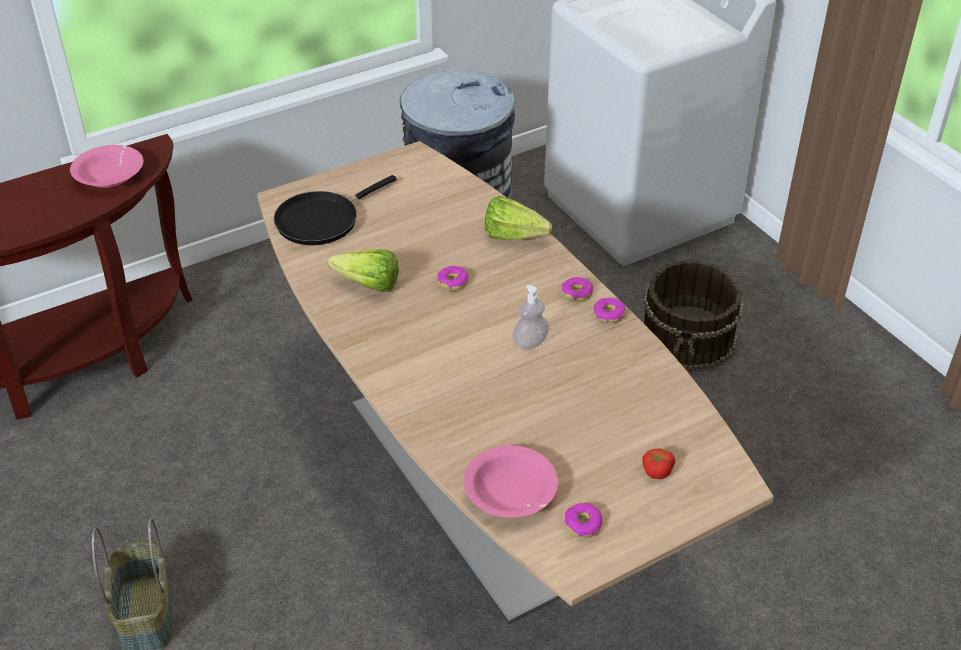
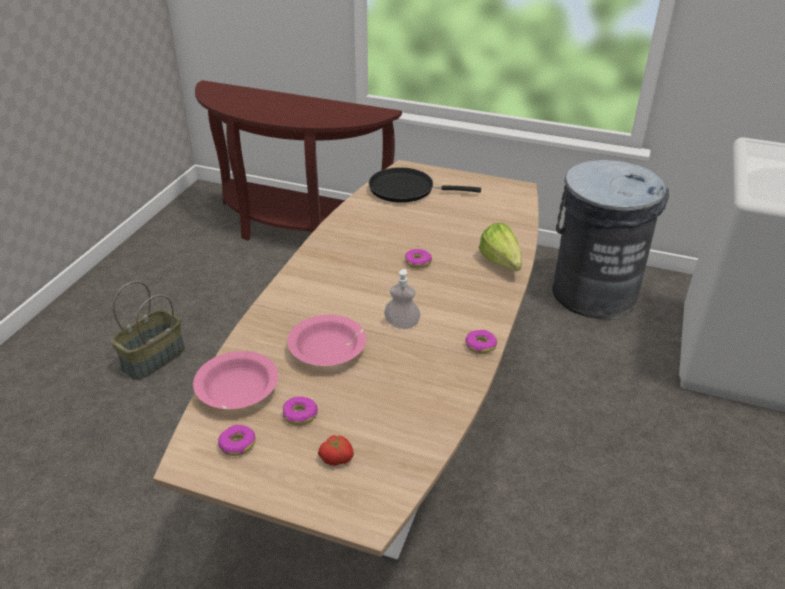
camera: 50 degrees right, 5 degrees down
pink bowl [70,145,143,188] -> pink bowl moved to [287,315,366,366]
lettuce [328,249,399,292] -> none
donut [561,277,593,302] -> donut moved to [283,396,318,426]
brown bucket [643,259,743,371] -> none

